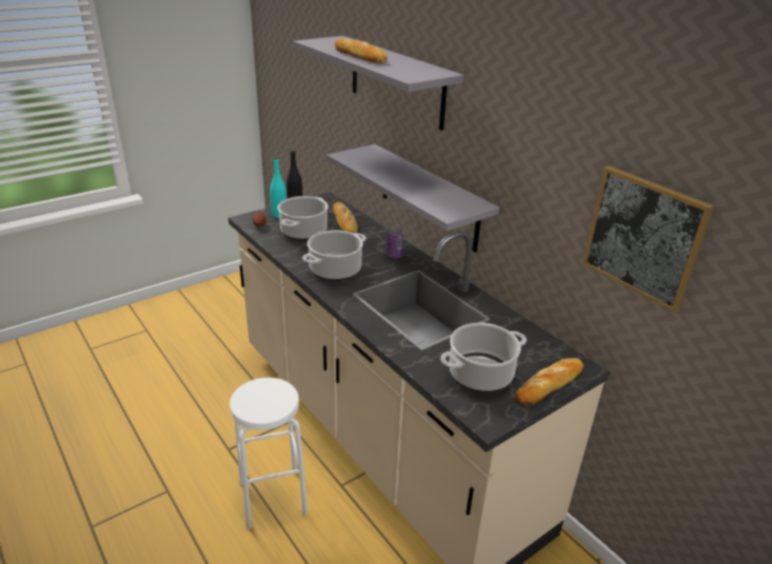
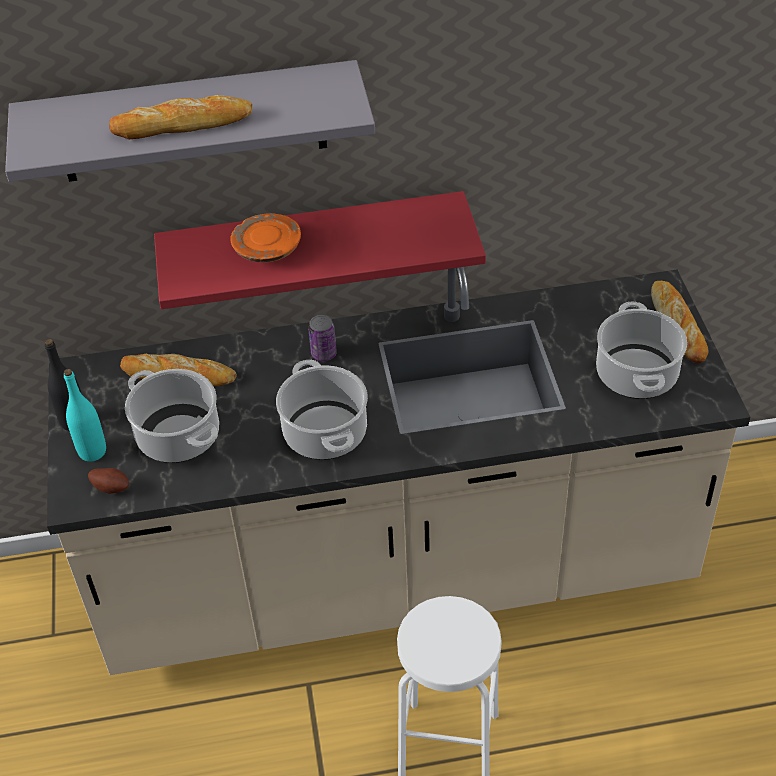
camera: 60 degrees left, 15 degrees up
grey shelf [327,144,499,253] -> red shelf [154,191,486,309]
picture [583,166,715,312] -> none
none -> orange plate [230,213,301,262]

